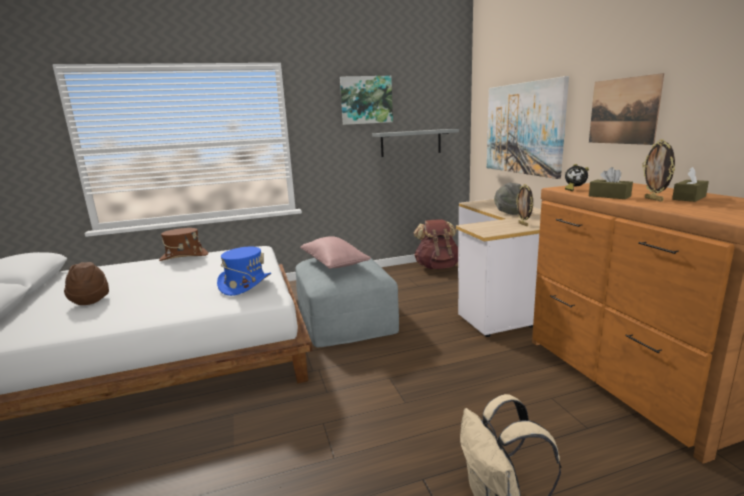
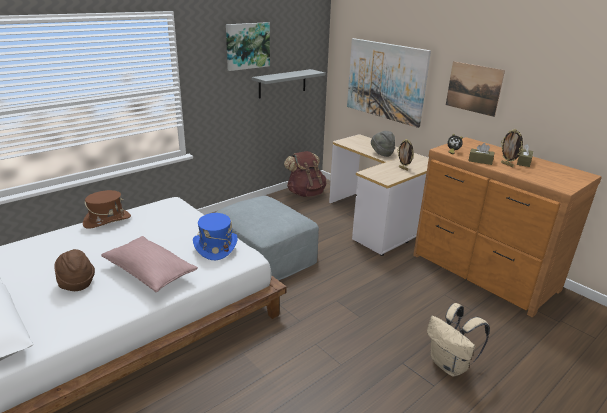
camera: 25 degrees left, 10 degrees up
pink pillow [300,236,371,269] -> pink pillow moved to [101,236,198,292]

